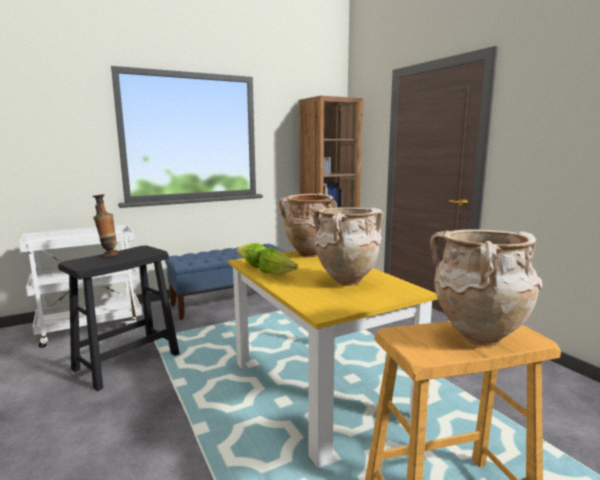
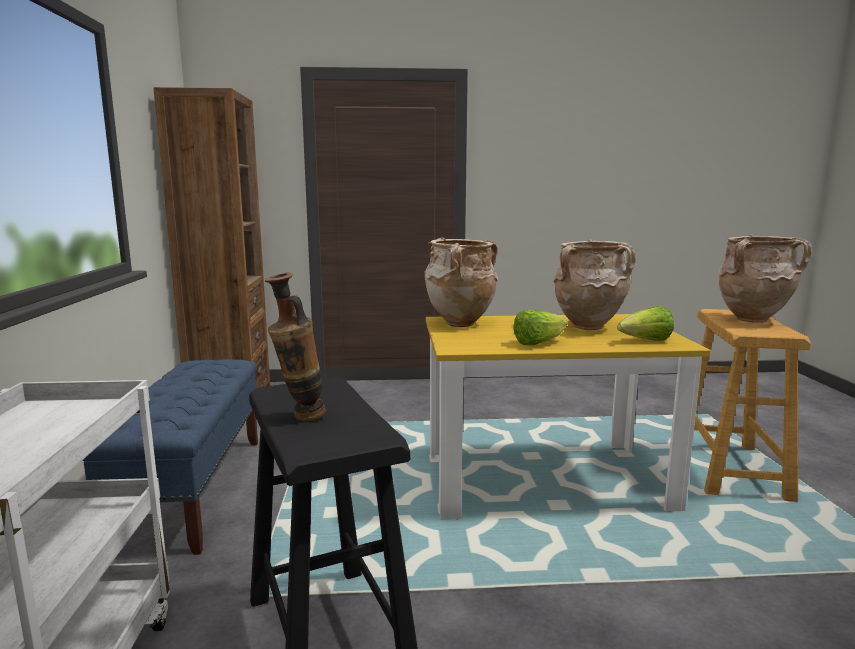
camera: 65 degrees left, 0 degrees up
lettuce [236,243,266,268] -> lettuce moved to [617,306,674,341]

